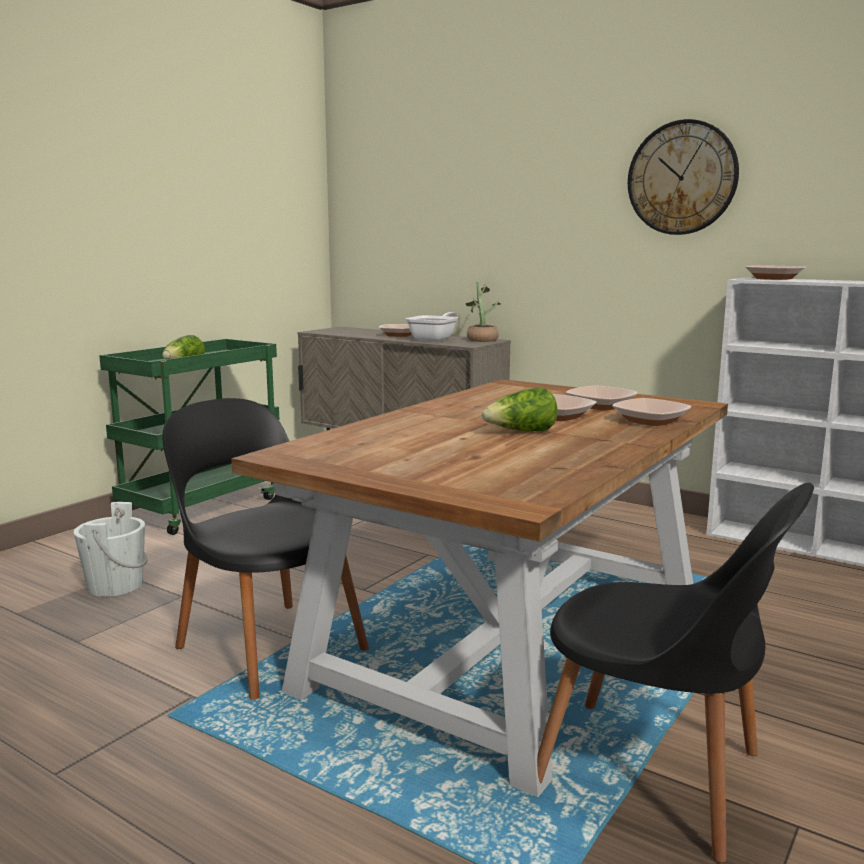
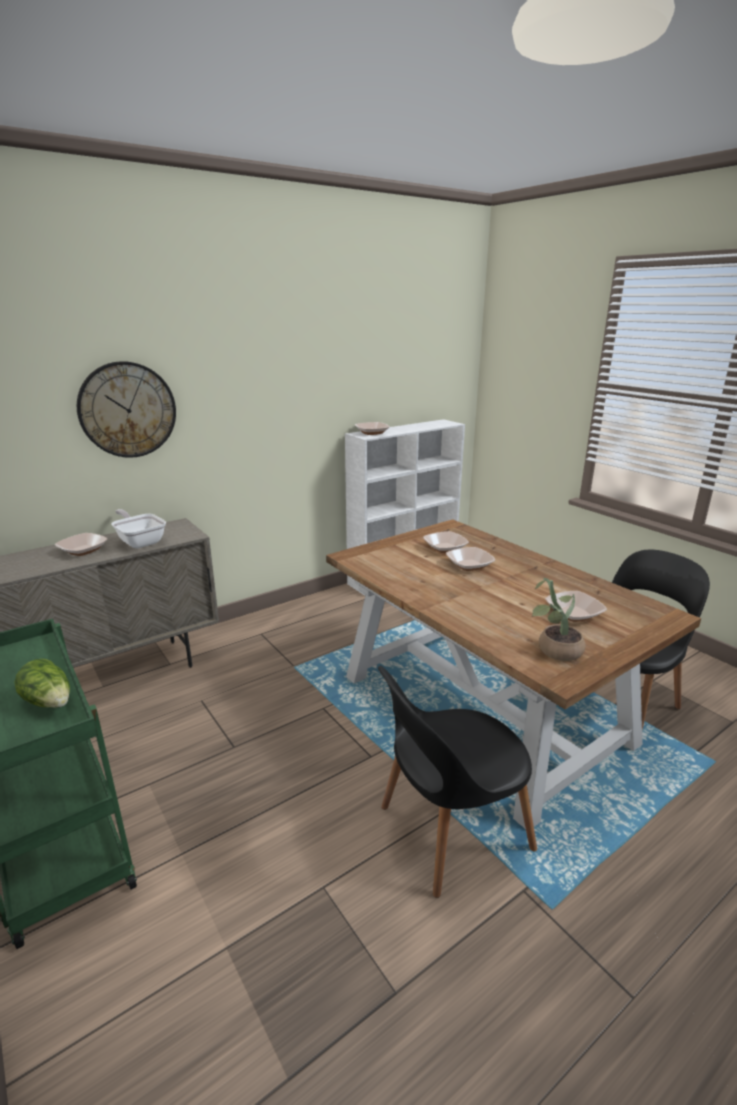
camera: 70 degrees left, 10 degrees up
white bucket [74,502,148,597] -> none
potted plant [466,282,501,342] -> potted plant moved to [531,578,586,661]
lettuce [482,387,558,431] -> none
bowl [612,398,691,426] -> bowl moved to [545,591,607,622]
wall clock [628,119,739,235] -> wall clock moved to [77,361,176,458]

